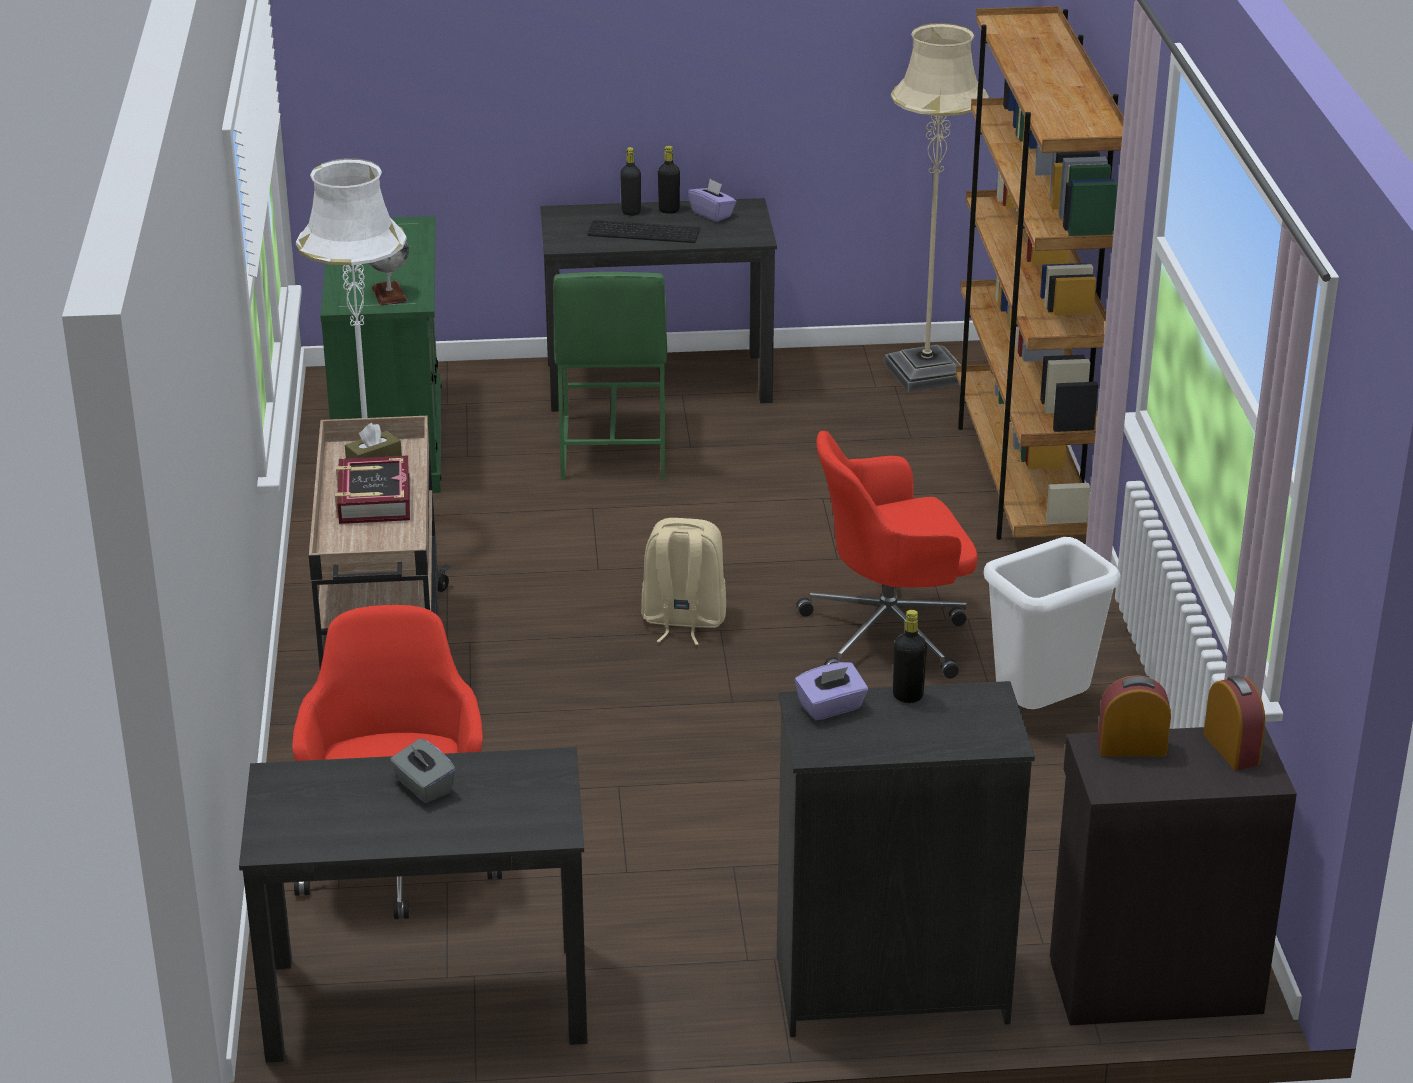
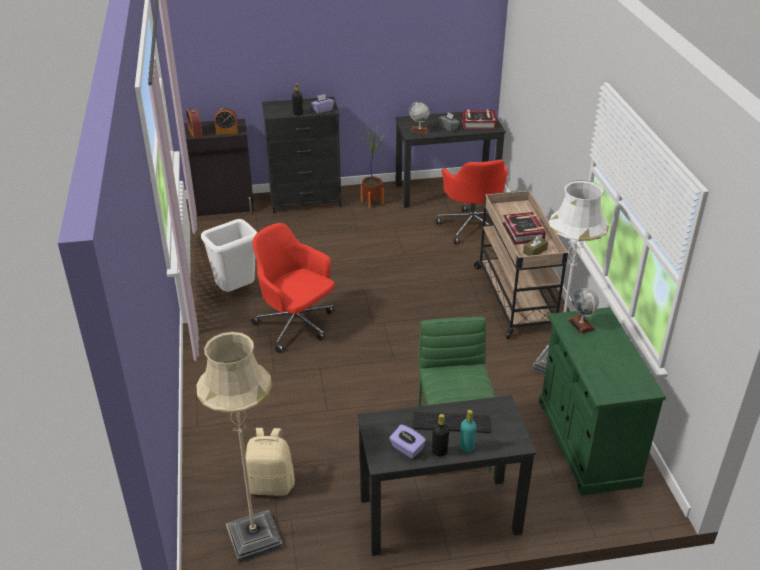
camera: 175 degrees right, 5 degrees up
black bottle [620,147,641,216] -> turquoise bottle [460,410,477,453]
beige backpack [641,518,726,645] -> beige backpack moved to [245,428,295,495]
red office chair [796,431,978,679] -> red office chair turned 120 degrees counterclockwise [251,223,335,353]
brown bookcase [956,6,1124,540] -> none
none -> potted plant [360,125,384,209]
none -> globe [409,102,430,135]
none -> book [462,110,497,130]

